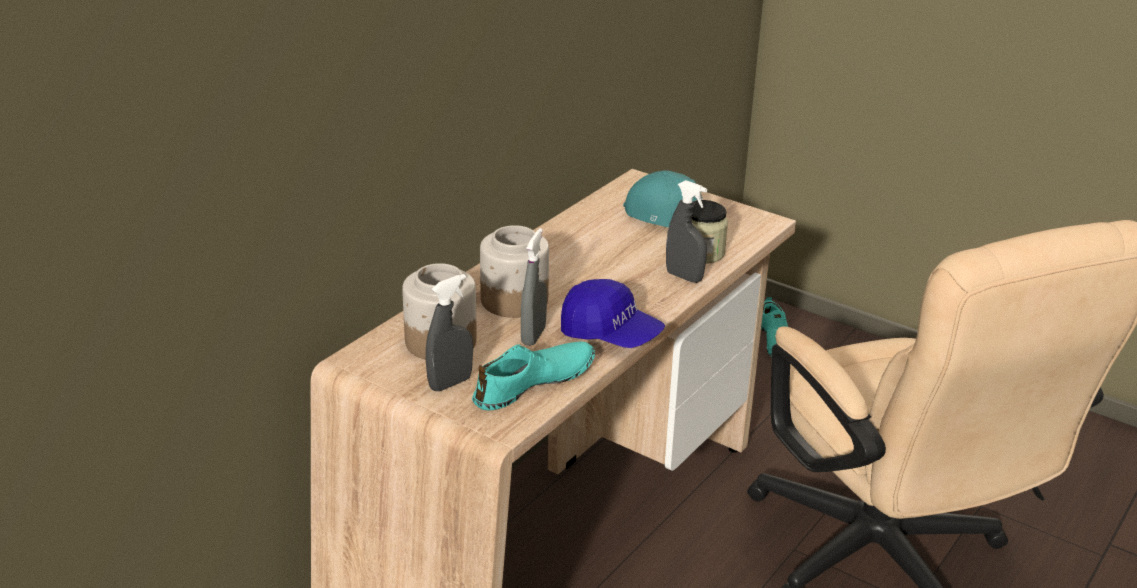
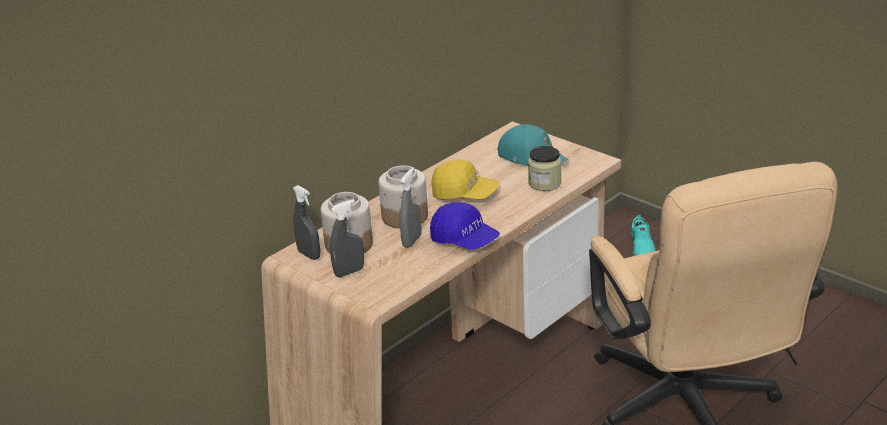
camera: 10 degrees right, 0 degrees up
turquoise shoe [472,341,595,411] -> none
grey spray bottle [666,180,707,283] -> grey spray bottle moved to [293,185,320,260]
none -> yellow cap [432,159,500,200]

